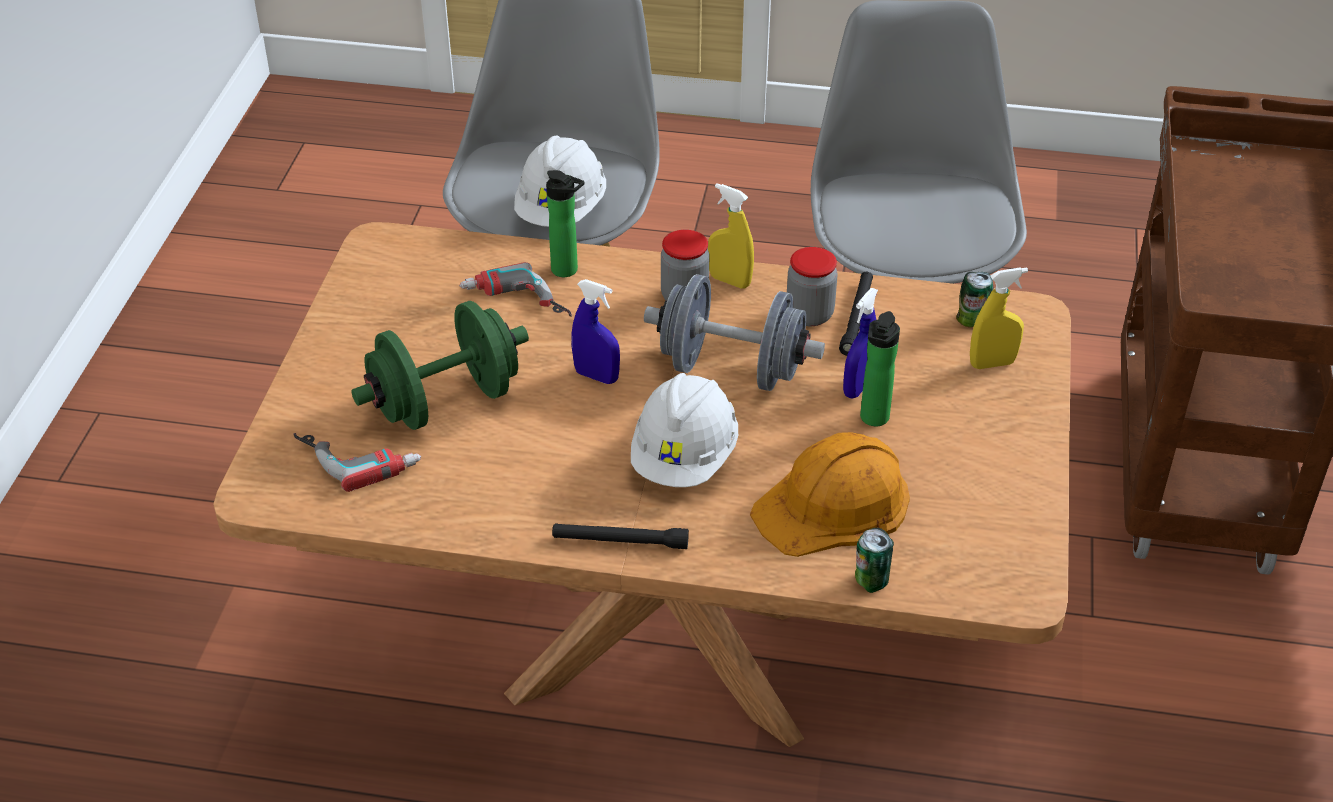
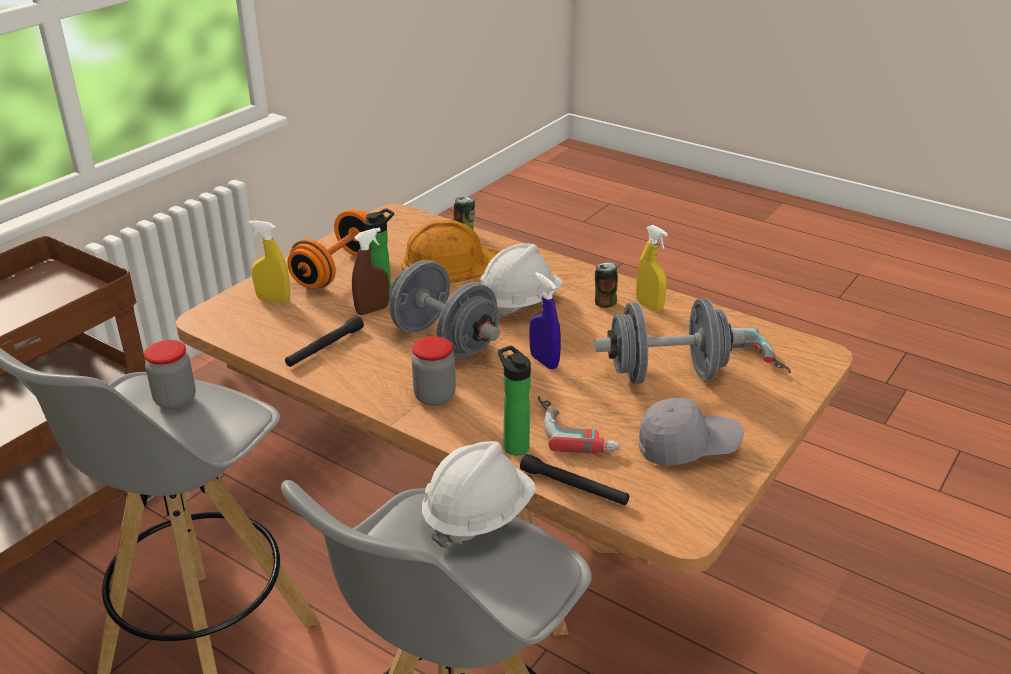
camera: 155 degrees left, 10 degrees down
green dumbbell [351,301,529,430] -> grey dumbbell [594,299,745,384]
black flashlight [552,523,689,549] -> black flashlight moved to [520,454,629,505]
yellow spray bottle [708,183,754,289] -> yellow spray bottle moved to [636,225,668,312]
jar [787,247,838,326] -> jar moved to [144,340,196,410]
blue spray bottle [843,288,878,398] -> brown spray bottle [352,228,389,315]
can [956,272,993,327] -> can moved to [595,262,618,308]
none -> orange dumbbell [287,209,368,288]
none -> grey cap [639,398,744,465]

